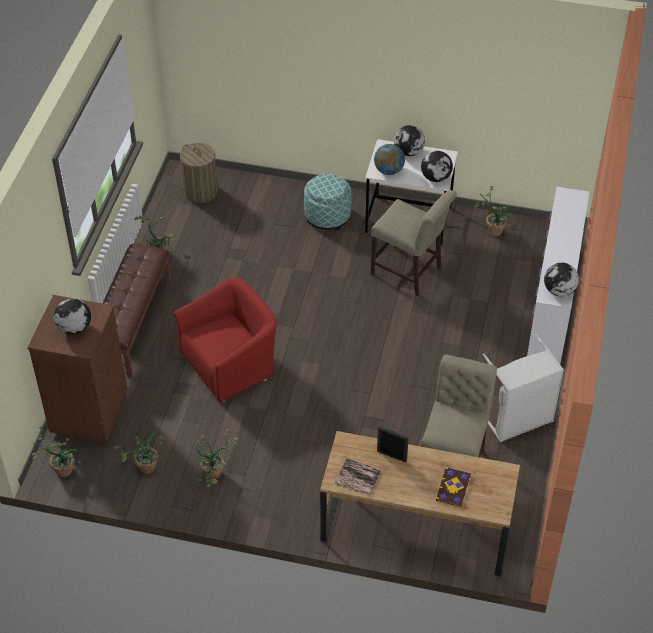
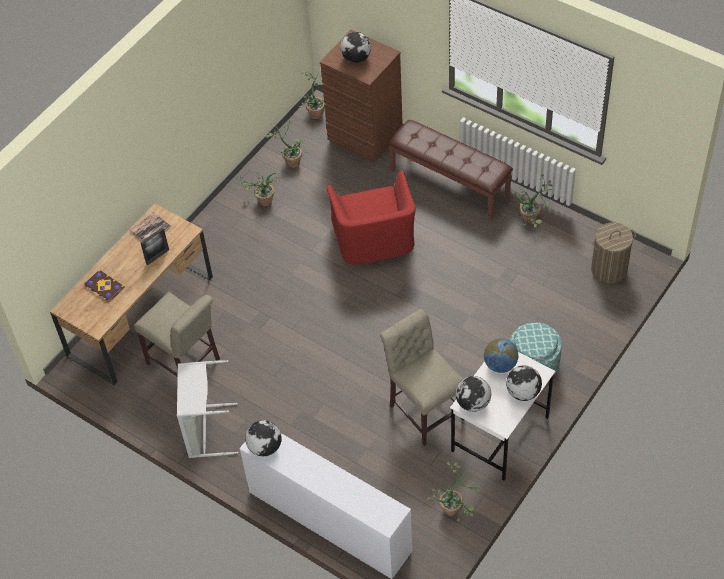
camera: 115 degrees right, 5 degrees up
beige chair [371,190,457,296] -> beige chair turned 90 degrees clockwise [380,309,464,446]

